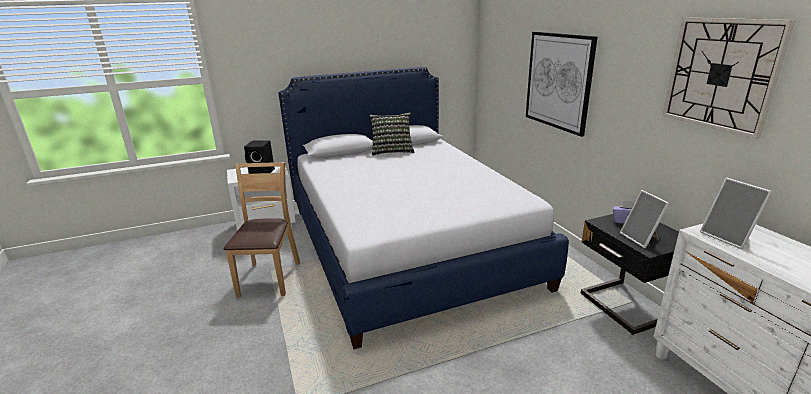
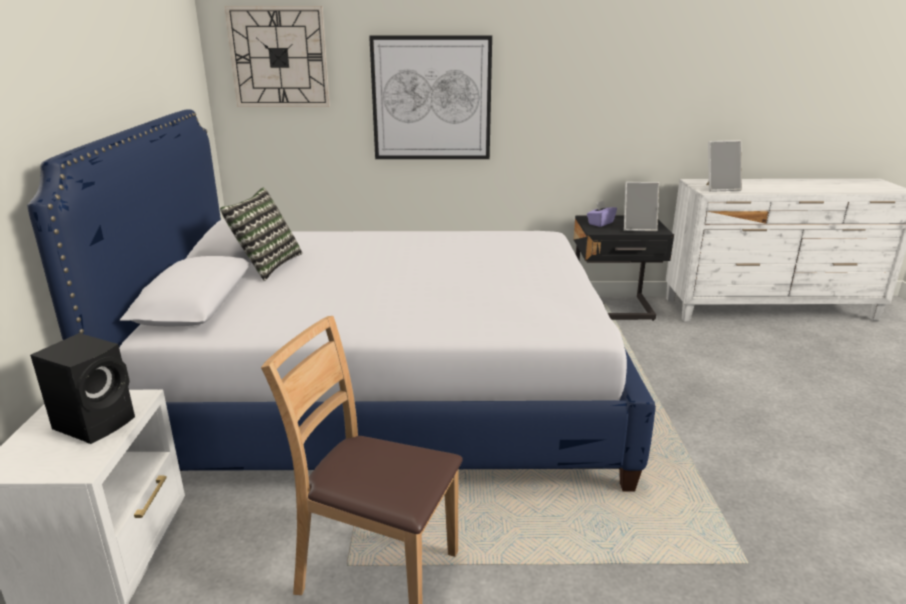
camera: 70 degrees left, 0 degrees up
wall clock [662,17,795,139] -> wall clock moved to [225,6,330,107]

